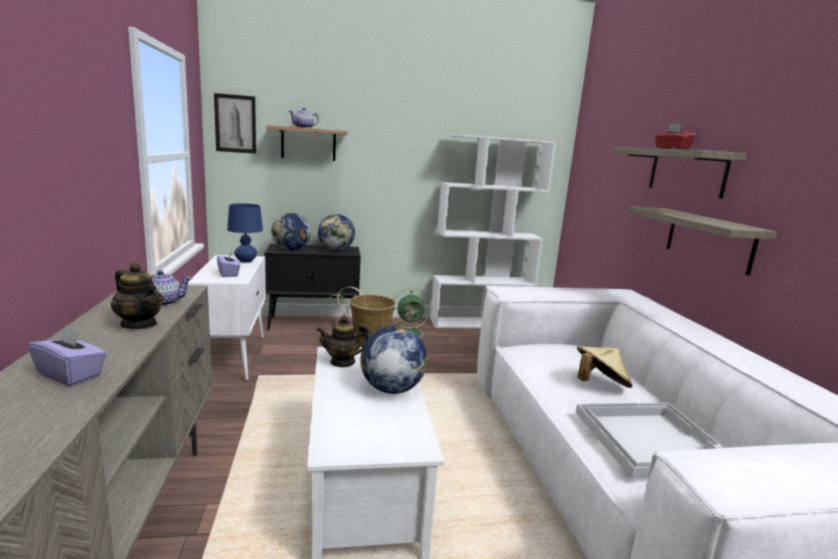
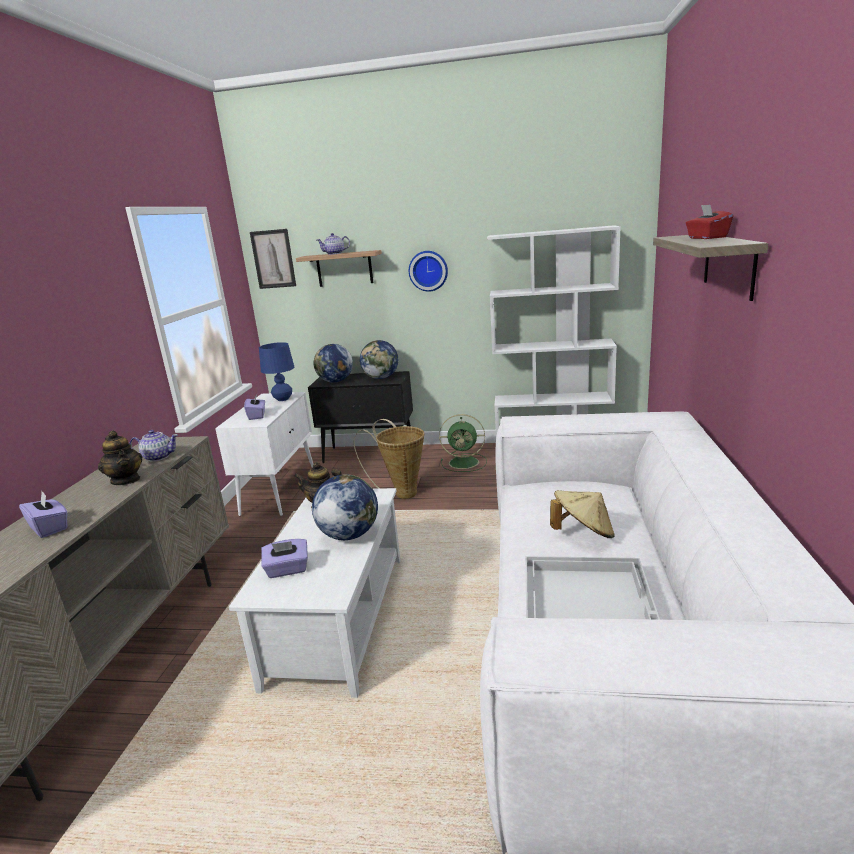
camera: 20 degrees right, 5 degrees up
shelf [629,206,777,275] -> none
none -> purple tissue box [261,539,308,578]
none -> wall clock [409,251,448,292]

